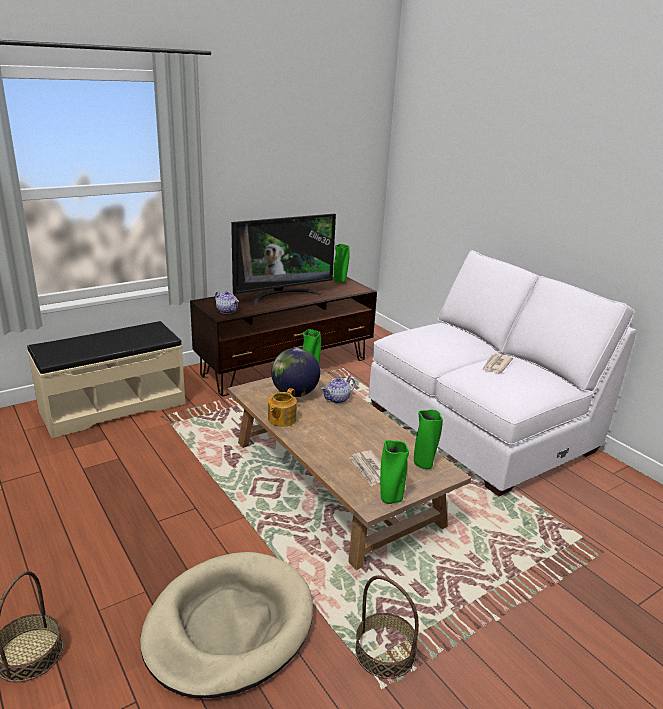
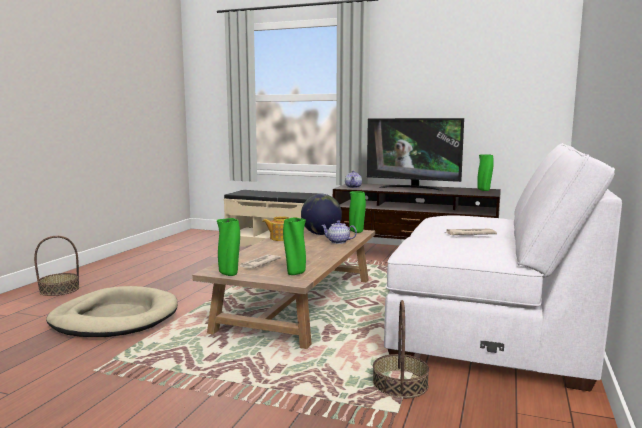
camera: 55 degrees right, 15 degrees down
basket [355,575,419,679] -> basket moved to [373,300,429,399]

